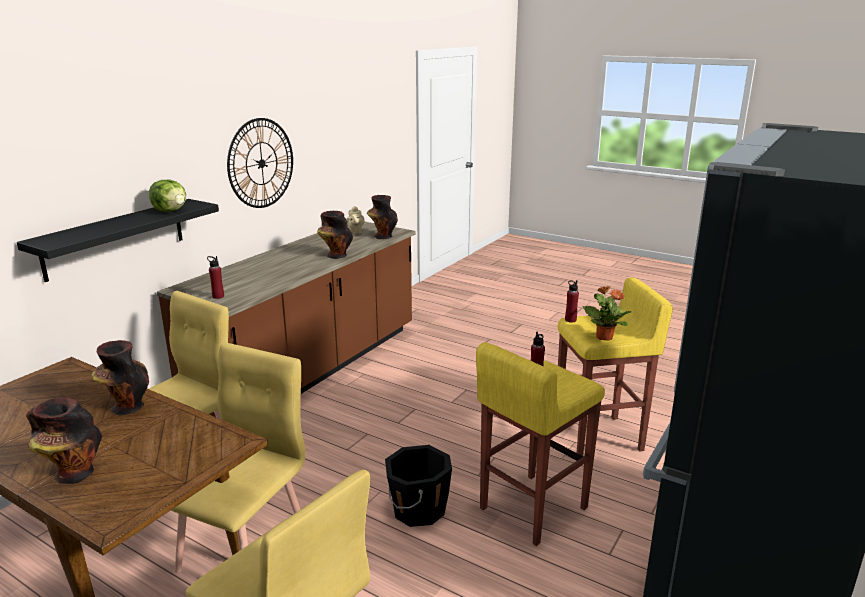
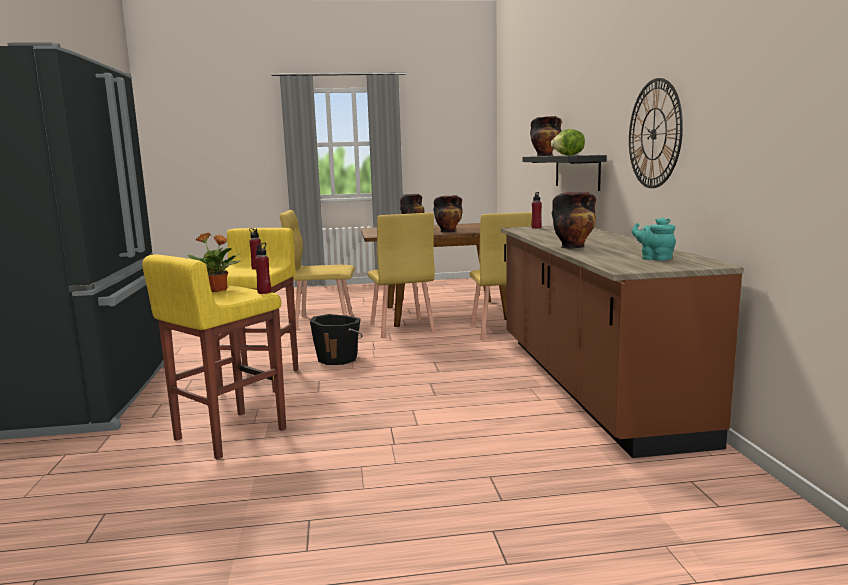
camera: 140 degrees right, 10 degrees down
beige teapot [346,206,365,235] -> turquoise teapot [632,218,676,261]
vase [367,195,398,239] -> vase moved to [530,116,562,156]

